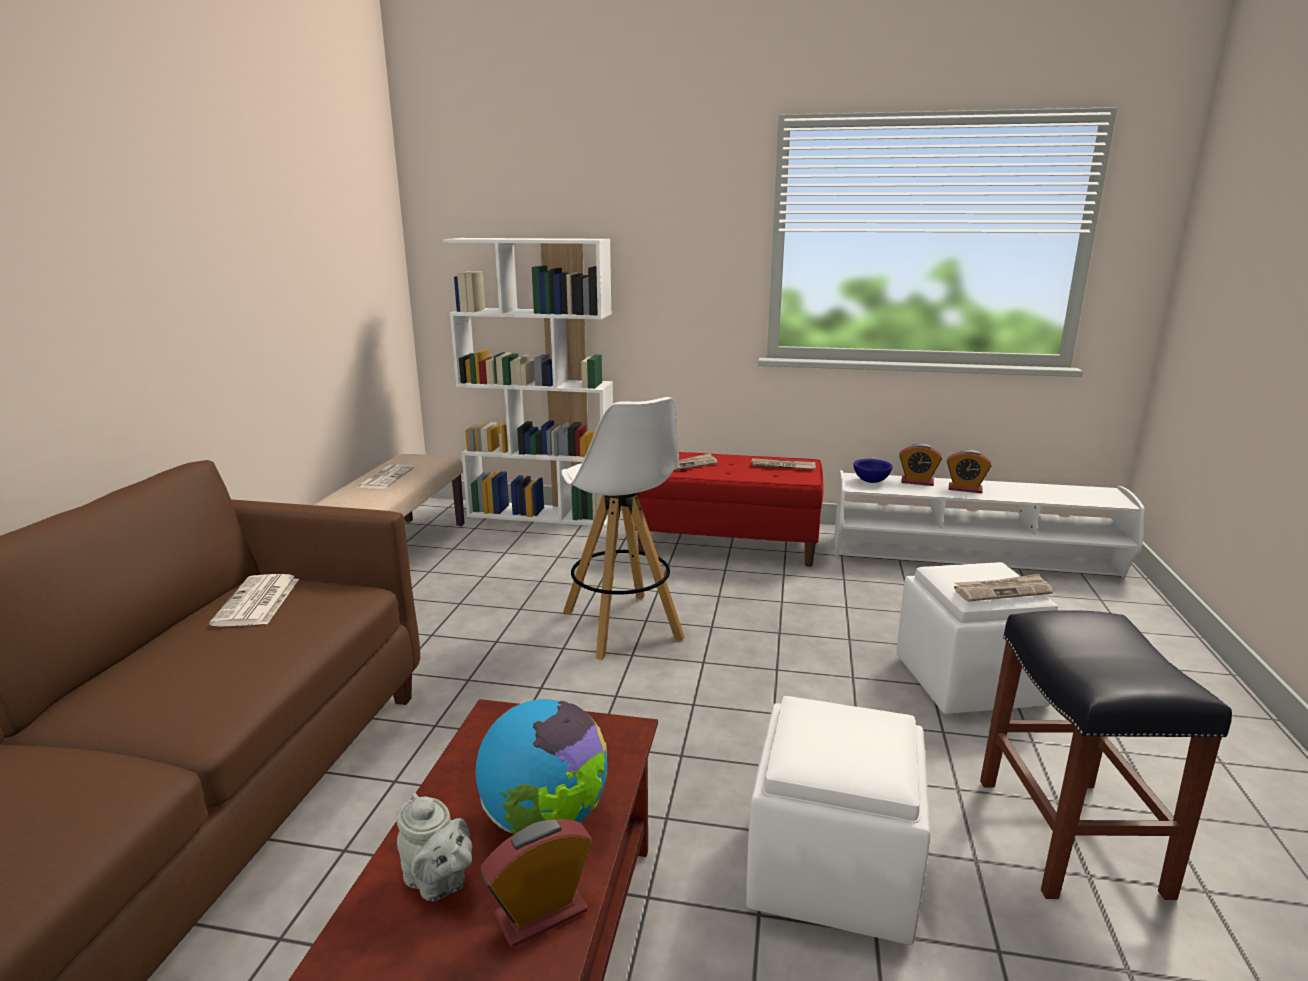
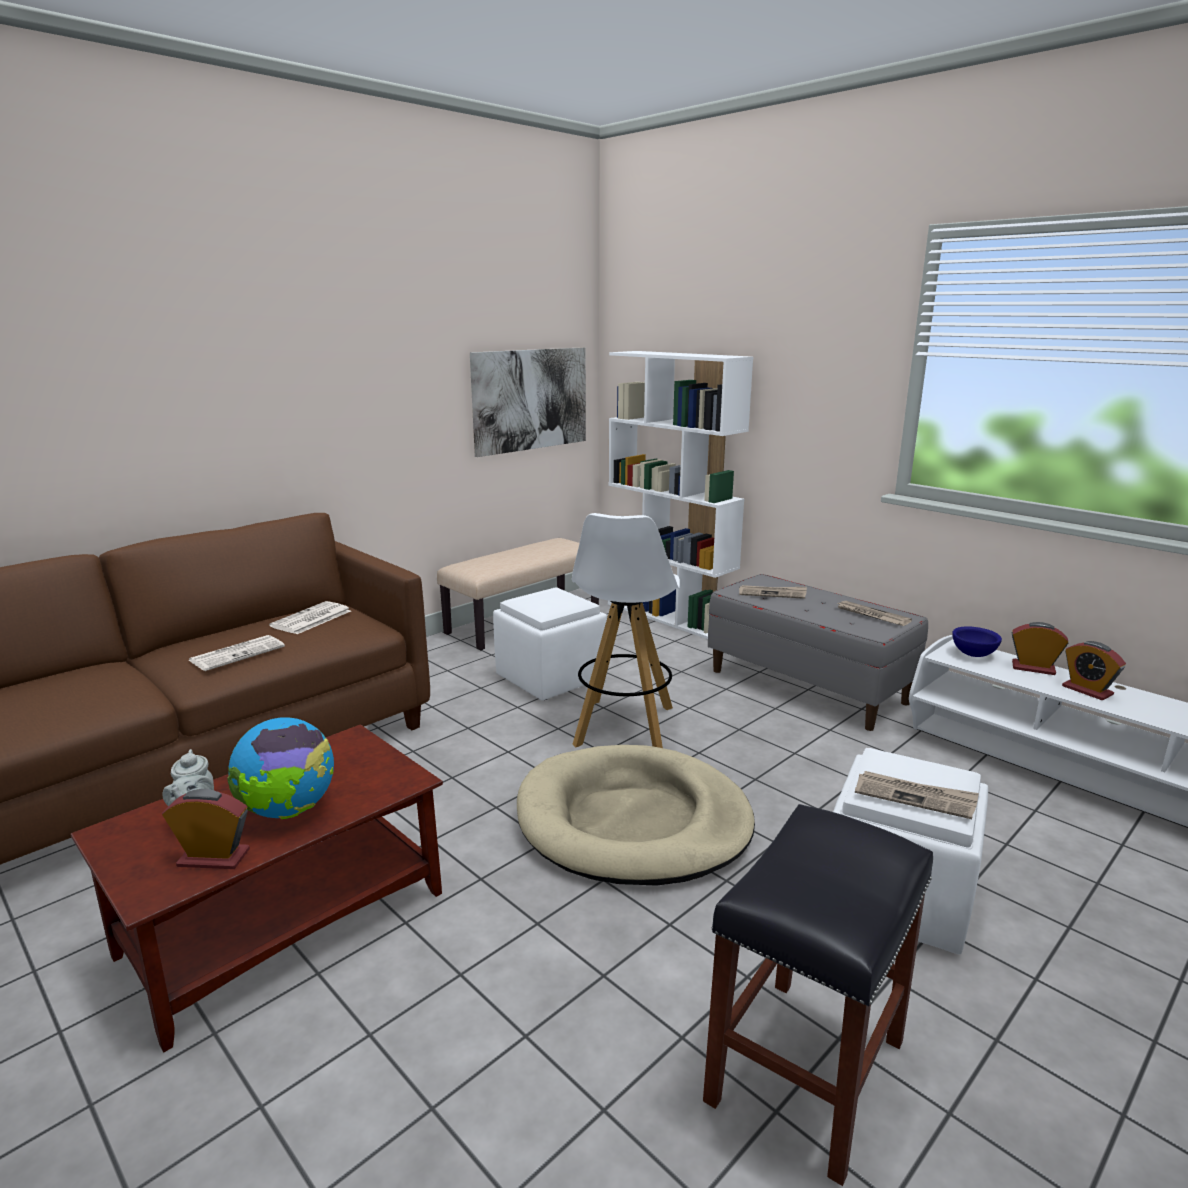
camera: 35 degrees right, 0 degrees up
newspaper [356,465,414,489] -> newspaper moved to [189,635,285,671]
red bench [635,452,824,567] -> grey bench [708,574,928,731]
white ottoman [746,696,930,945] -> white ottoman moved to [493,587,607,700]
alarm clock [899,444,942,486] -> alarm clock turned 150 degrees clockwise [1012,622,1068,675]
none -> picture [470,347,586,457]
none -> beige dog bed [517,745,755,886]

